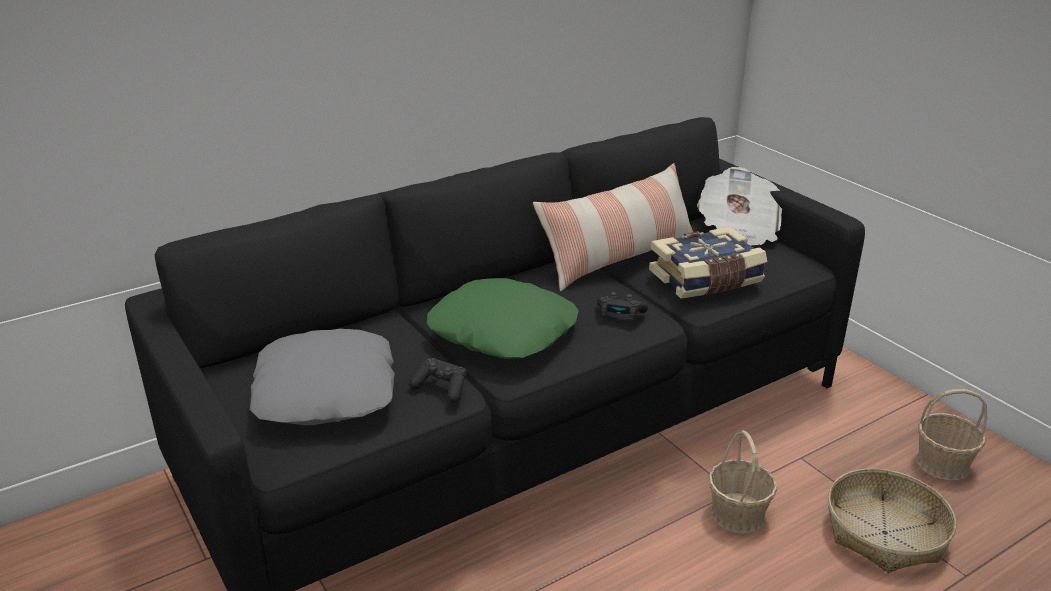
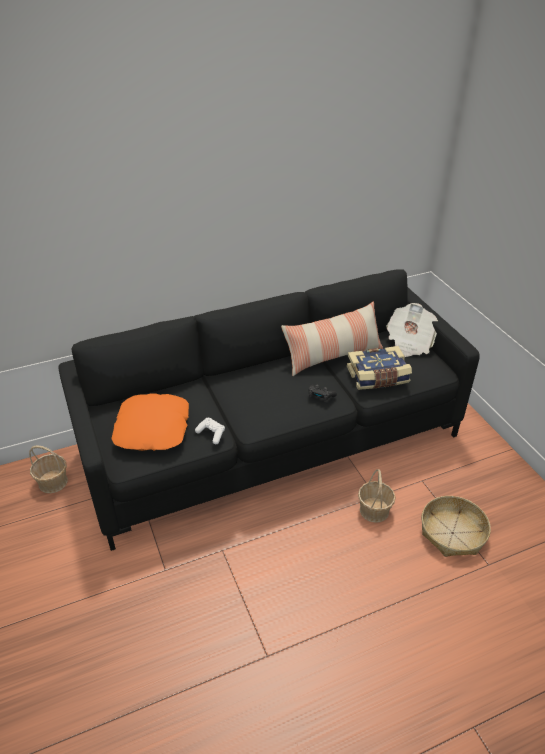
camera: 10 degrees right, 10 degrees up
grey pillow [250,329,395,425] -> orange pillow [111,394,189,451]
black game controller [409,358,467,403] -> white game controller [195,418,225,444]
green pillow [427,278,579,359] -> none
basket [916,389,987,481] -> basket moved to [29,445,68,493]

